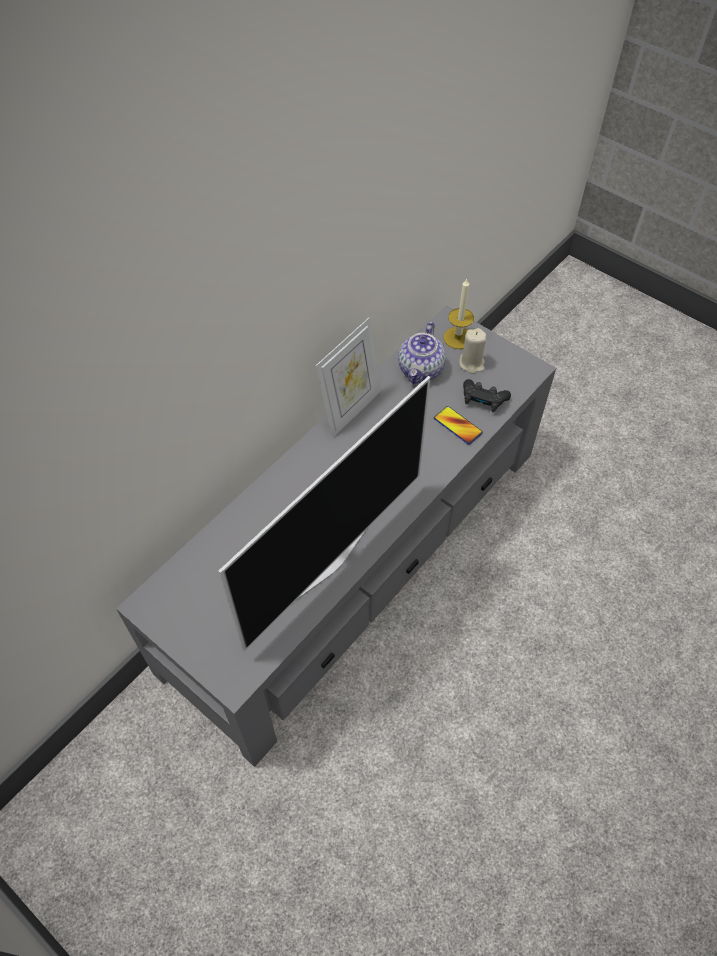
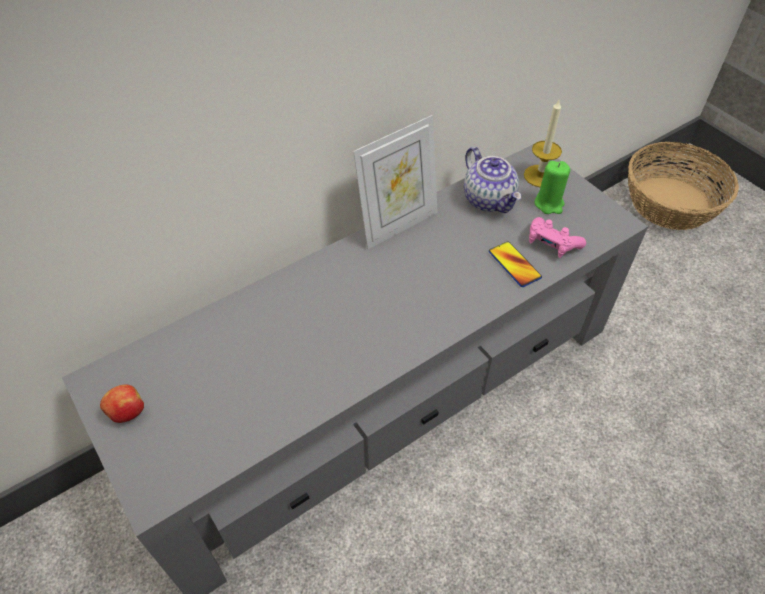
camera: 15 degrees right, 5 degrees down
television [218,376,430,652] -> none
teapot [398,322,446,384] -> teapot turned 60 degrees counterclockwise [464,147,522,213]
beige candle [459,328,487,374] -> green candle [534,161,570,214]
black game controller [463,379,511,413] -> pink game controller [529,217,586,258]
none -> apple [100,385,144,423]
none -> basket [628,142,739,230]

